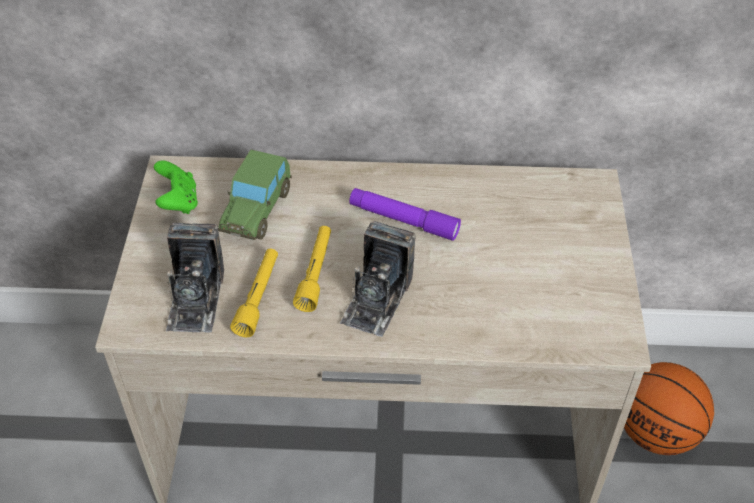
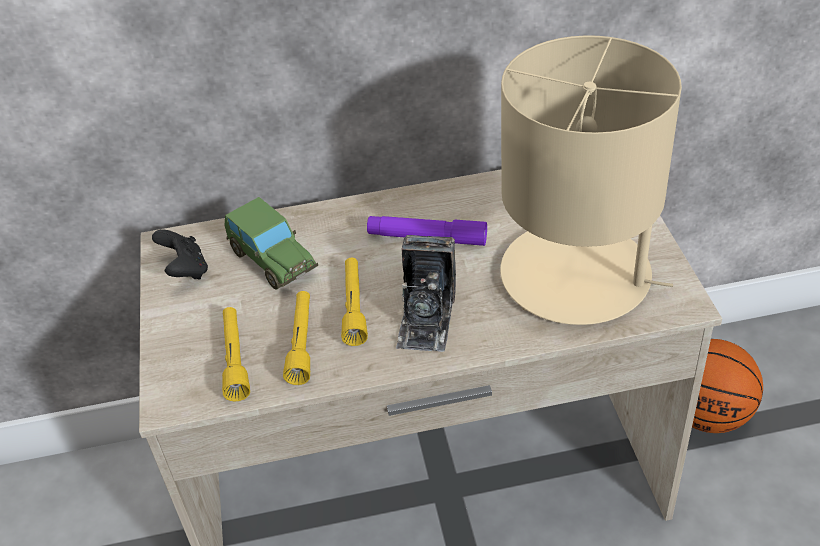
camera: 10 degrees left, 5 degrees down
green game controller [154,160,198,214] -> black game controller [152,229,208,280]
camera [166,223,224,333] -> yellow flashlight [222,307,250,401]
toy car [218,149,292,240] -> toy car turned 45 degrees counterclockwise [225,197,318,290]
none -> beige table lamp [500,35,682,325]

